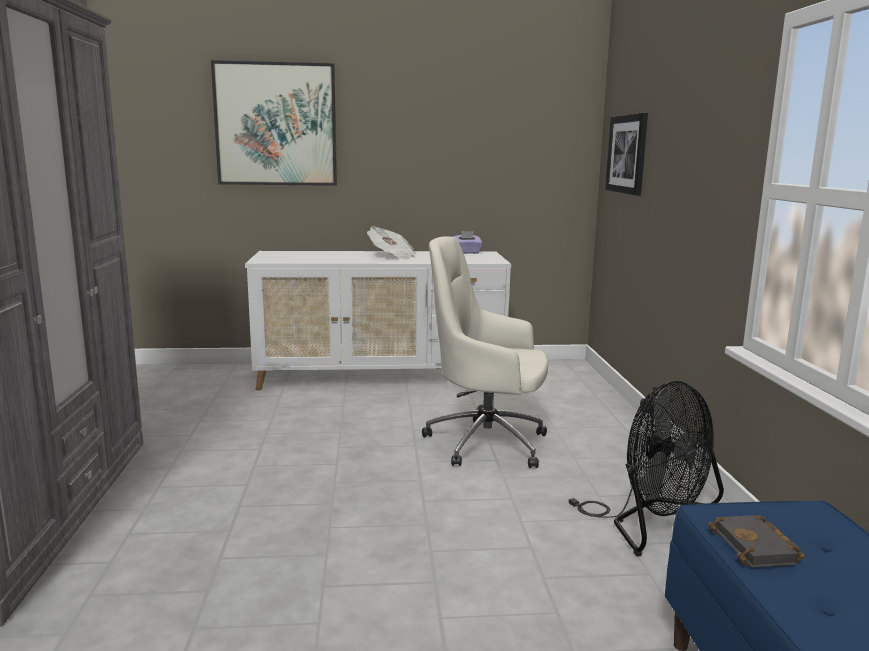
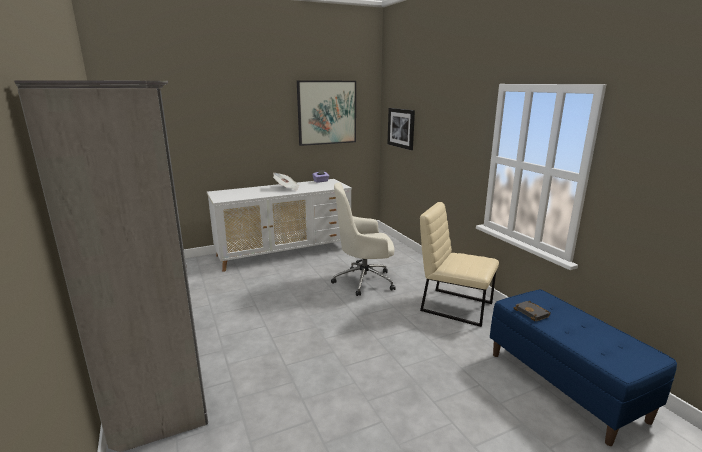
camera: 20 degrees left, 5 degrees up
picture [211,60,337,186] -> picture moved to [297,81,356,146]
black fan [569,381,724,557] -> beige chair [420,202,499,327]

